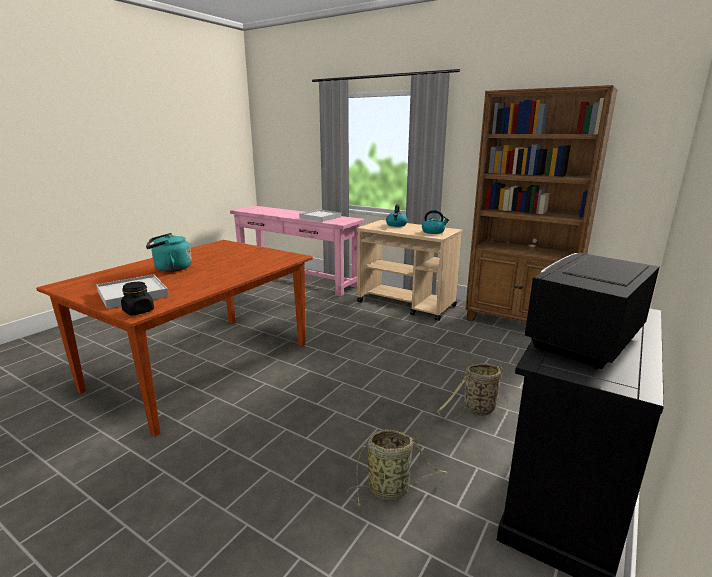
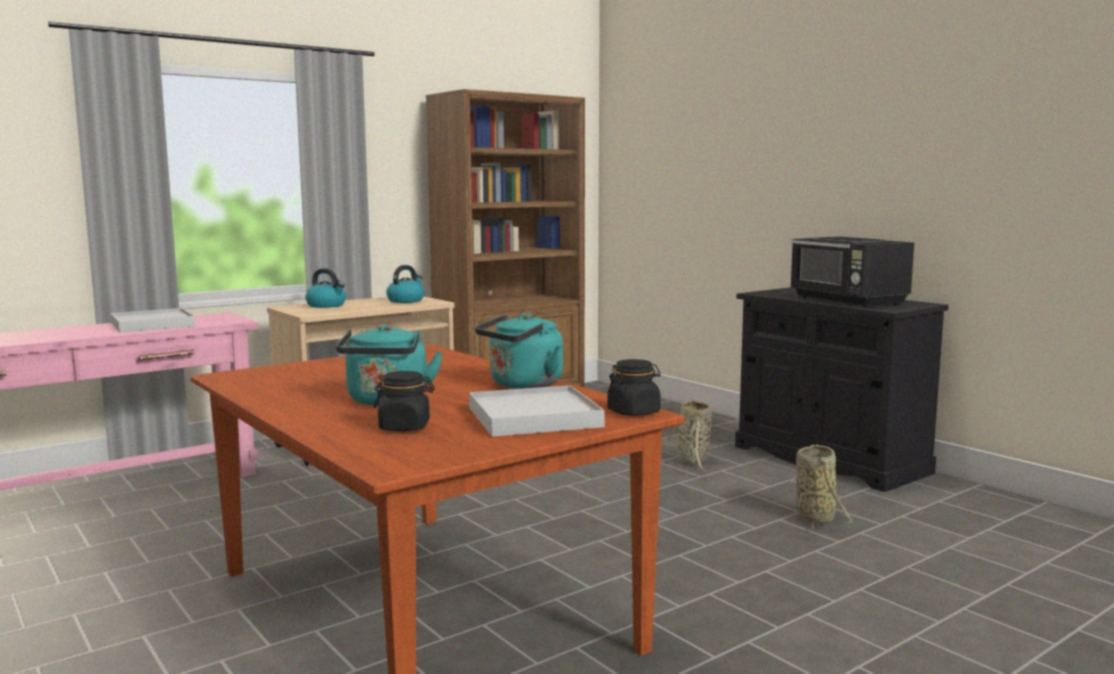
camera: 70 degrees left, 10 degrees down
none -> black jar [373,371,435,431]
none -> turquoise kettle [475,313,563,389]

